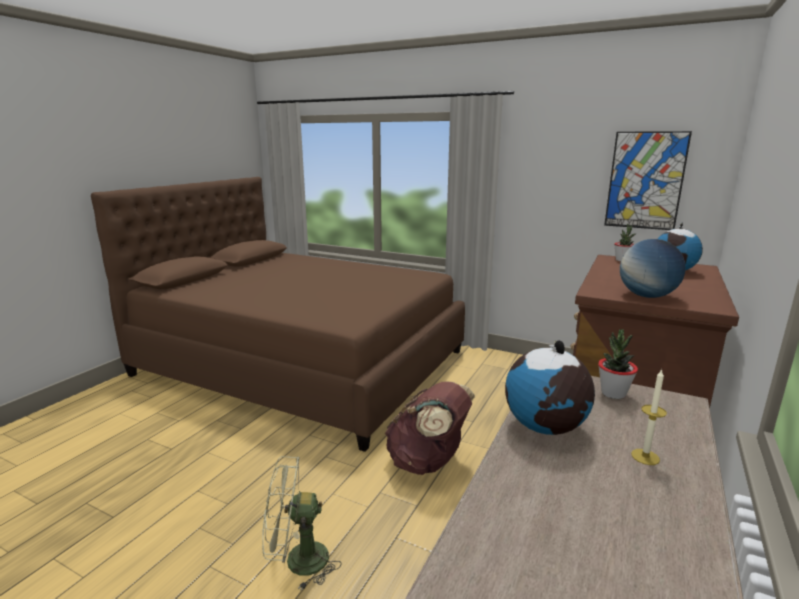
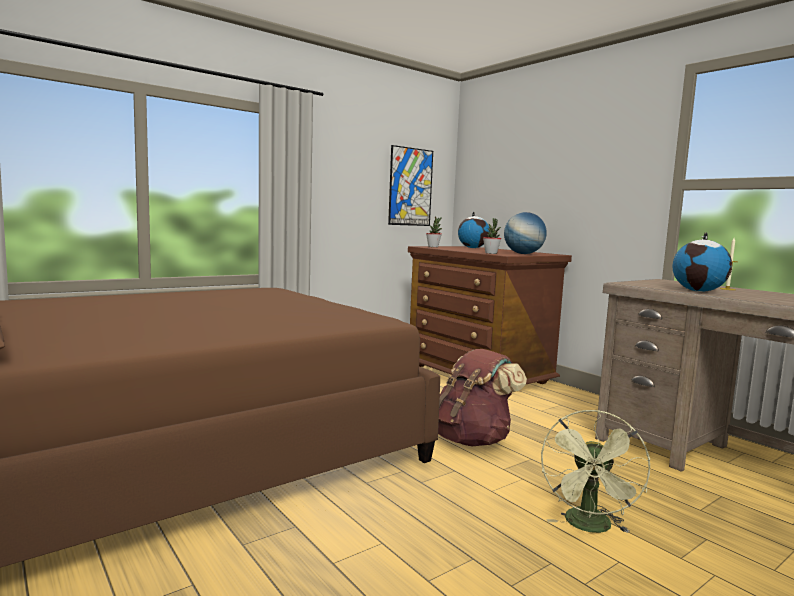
camera: 65 degrees left, 10 degrees down
potted plant [598,329,638,399] -> potted plant moved to [483,218,501,254]

